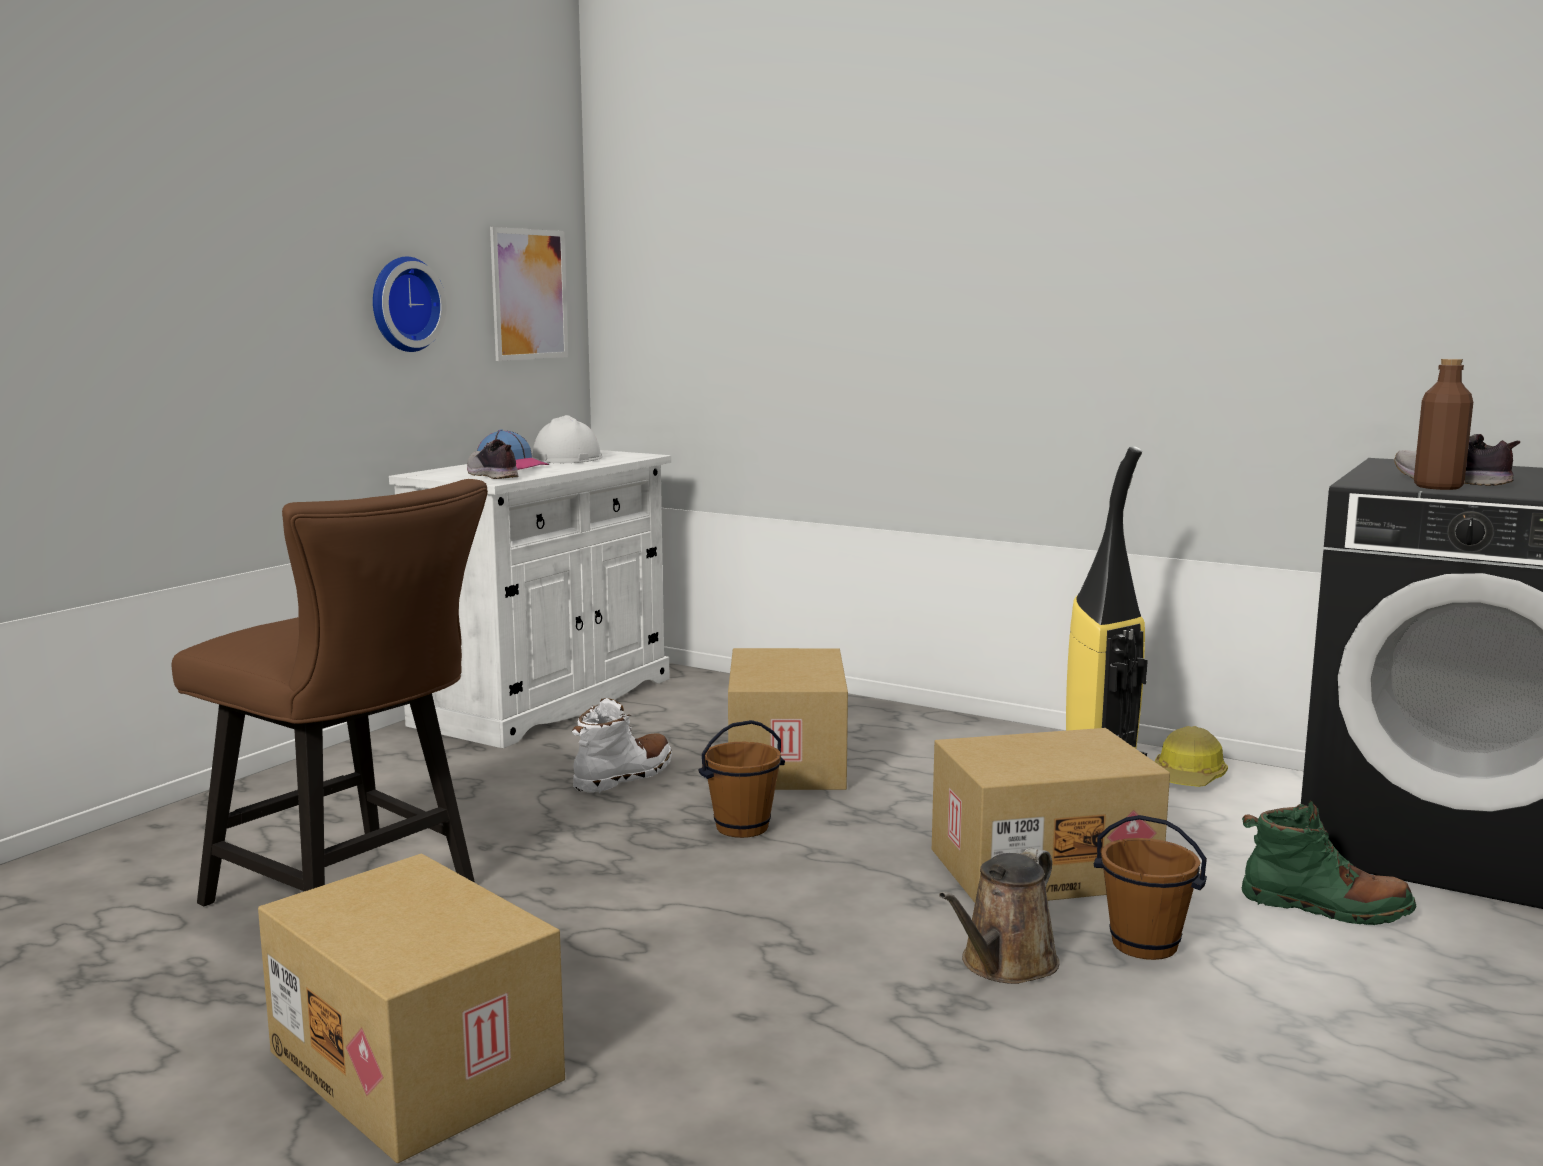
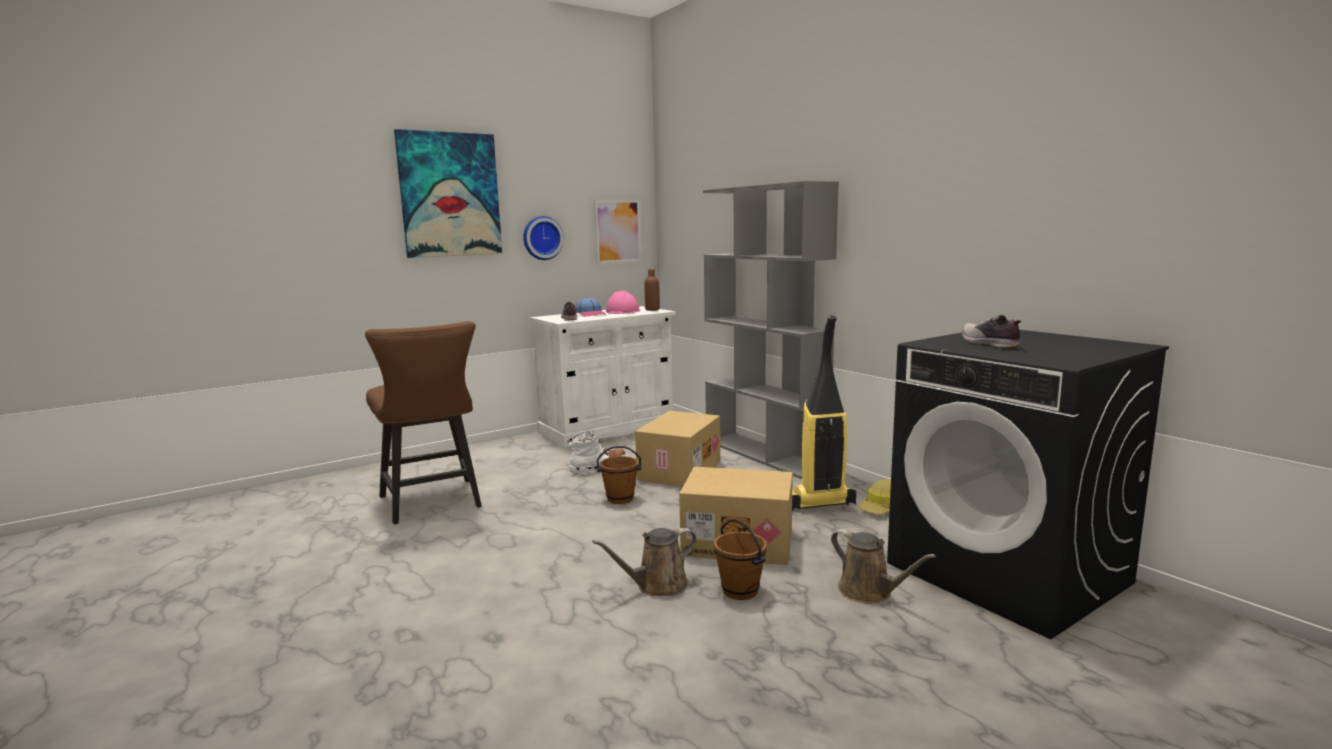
camera: 25 degrees right, 0 degrees up
cardboard box [258,854,565,1163] -> none
white hard hat [532,415,603,463] -> pink hard hat [606,290,641,314]
green boot [1241,801,1417,925] -> brown watering can [831,529,936,604]
brown bottle [1414,359,1473,490] -> brown bottle moved to [644,268,660,311]
none -> picture [394,129,502,258]
none -> grey bookcase [703,181,839,479]

